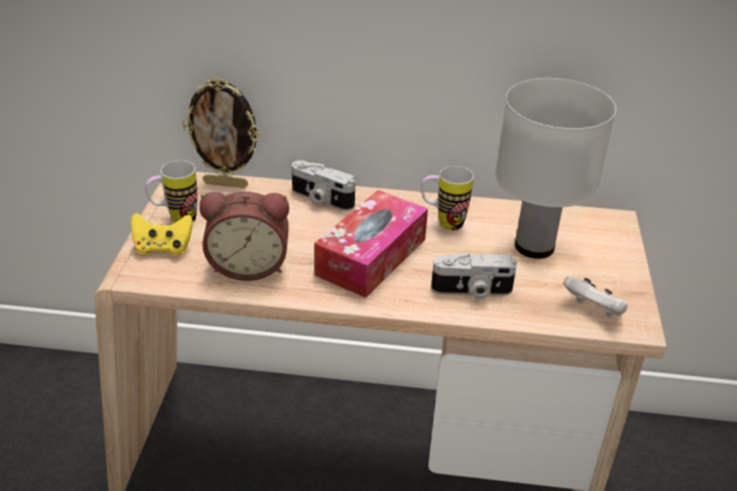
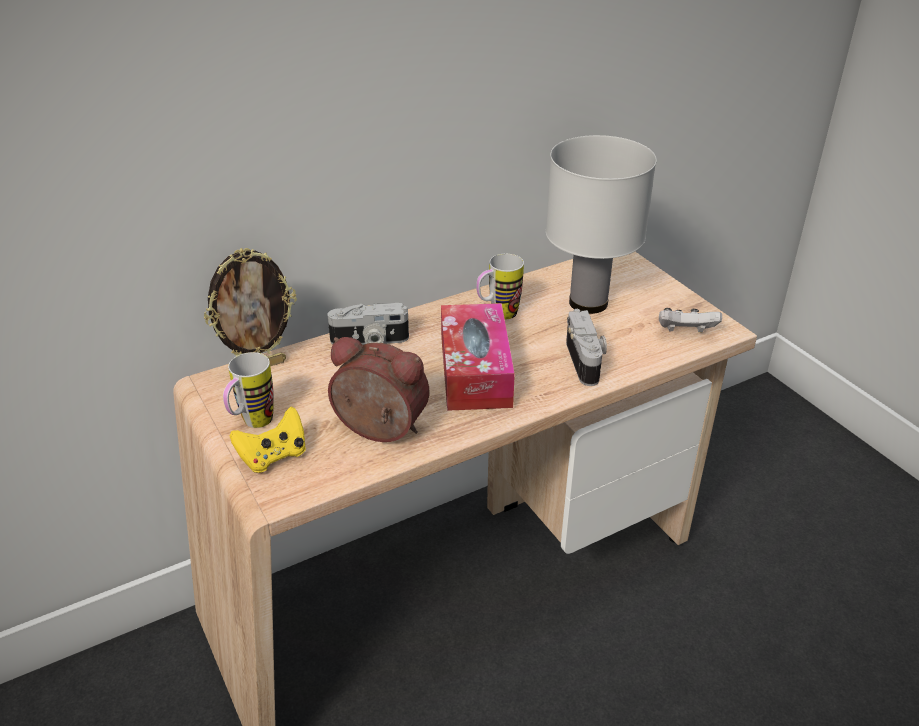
camera: 35 degrees left, 0 degrees up
alarm clock [199,192,289,281] -> alarm clock turned 120 degrees counterclockwise [328,337,429,442]
camera [431,252,517,299] -> camera turned 60 degrees counterclockwise [566,309,607,386]

